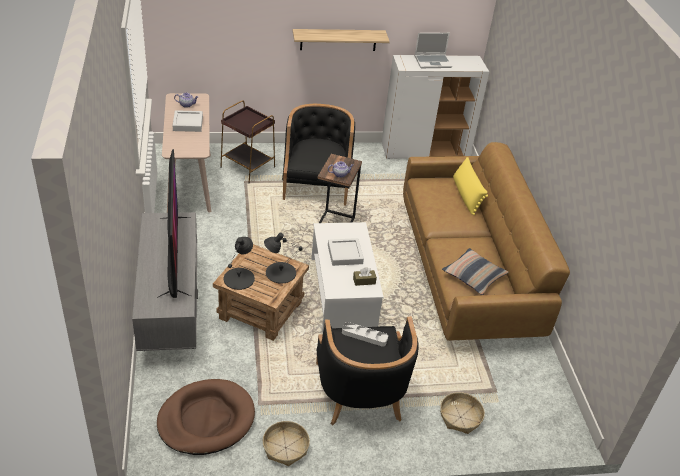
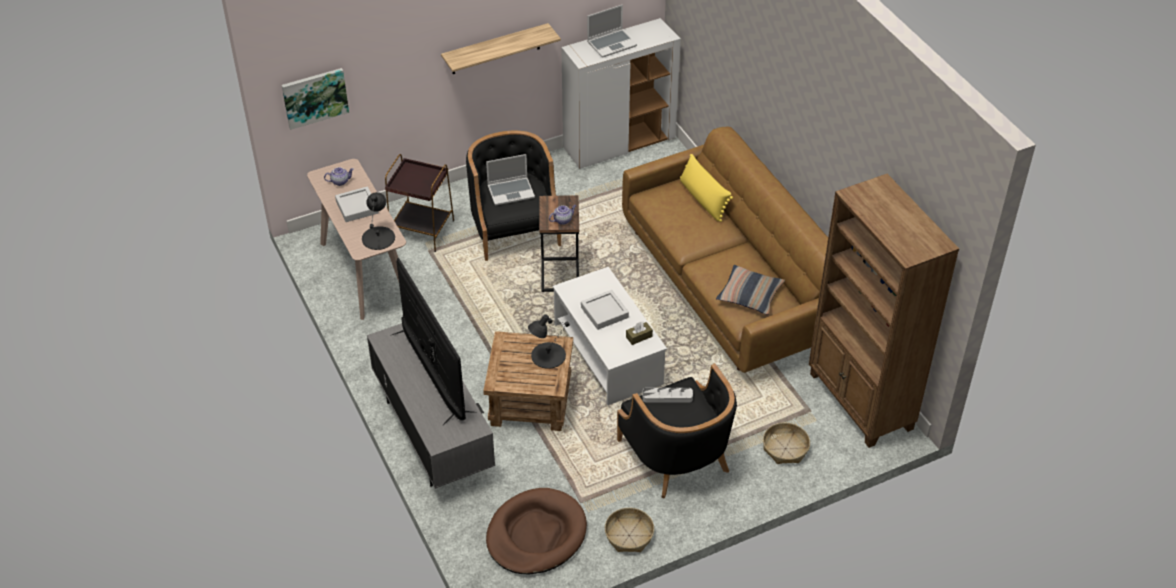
camera: 15 degrees left, 5 degrees up
black table lamp [224,237,255,290] -> black table lamp moved to [362,192,395,250]
none -> picture [282,68,349,130]
none -> laptop [486,154,535,205]
none -> brown bookcase [809,174,959,448]

